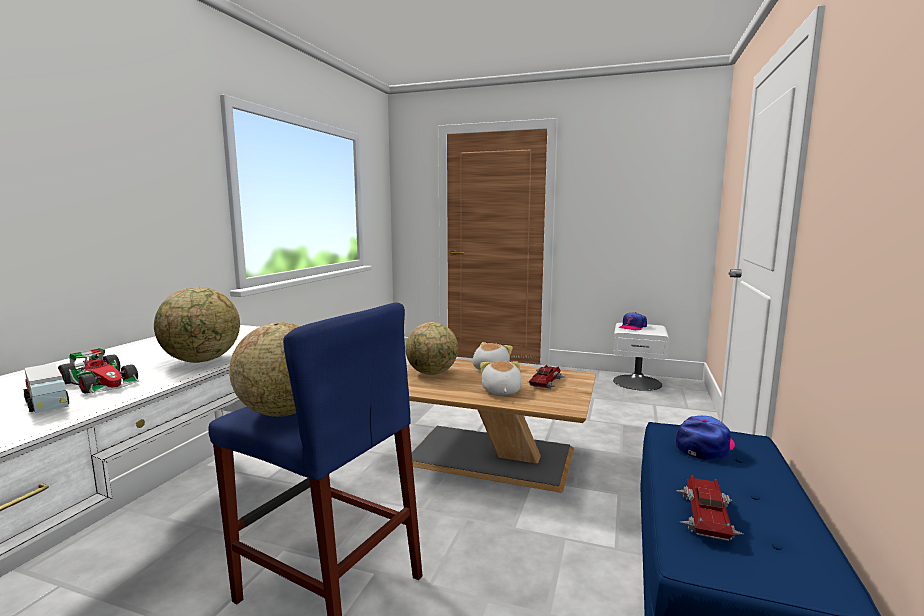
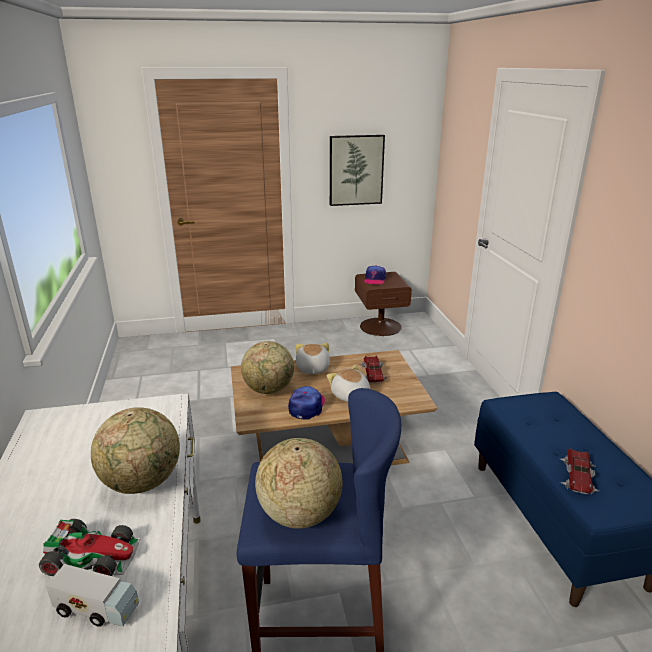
camera: 30 degrees left, 15 degrees up
white nightstand [613,323,669,391] -> brown nightstand [355,272,412,336]
cap [676,415,735,460] -> cap moved to [288,386,325,420]
toy car [677,476,743,541] -> toy car turned 150 degrees counterclockwise [560,448,599,495]
none -> picture [330,135,385,206]

